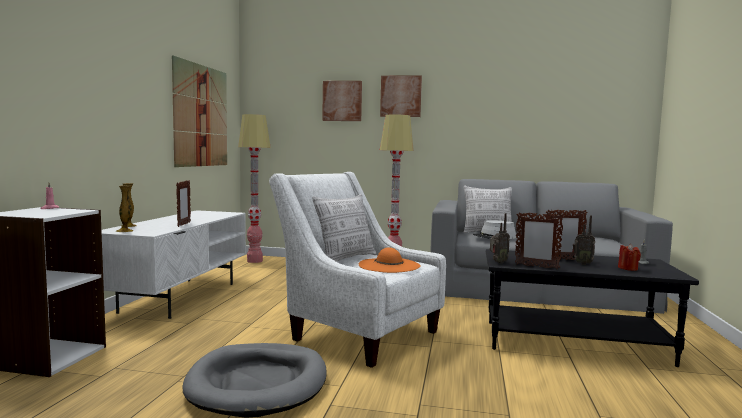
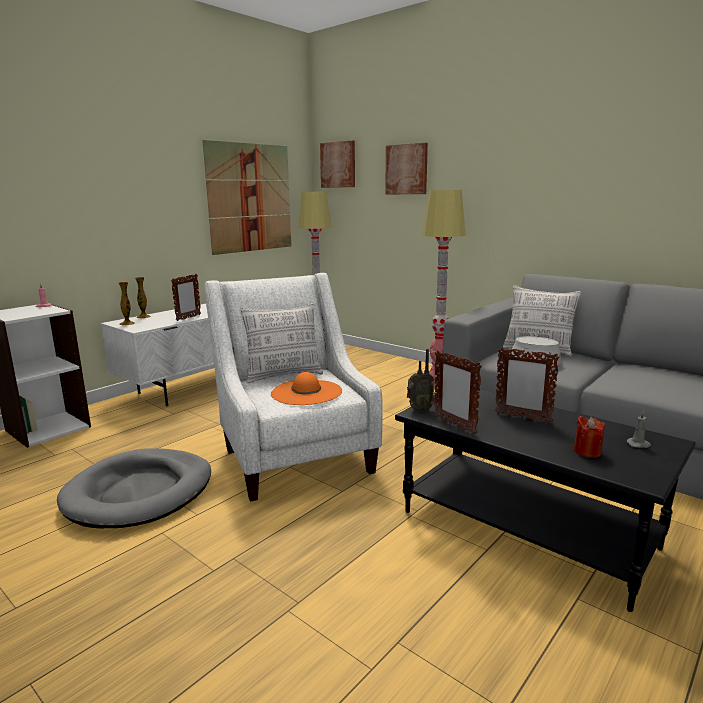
camera: 30 degrees right, 10 degrees up
picture [380,75,422,117] -> picture moved to [320,141,355,188]
radio [572,215,595,265] -> none

